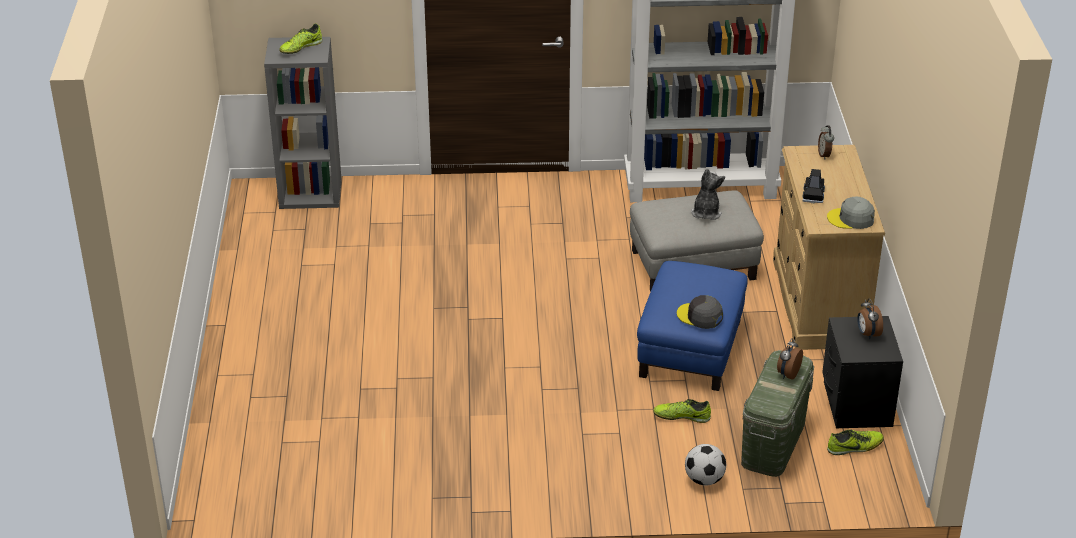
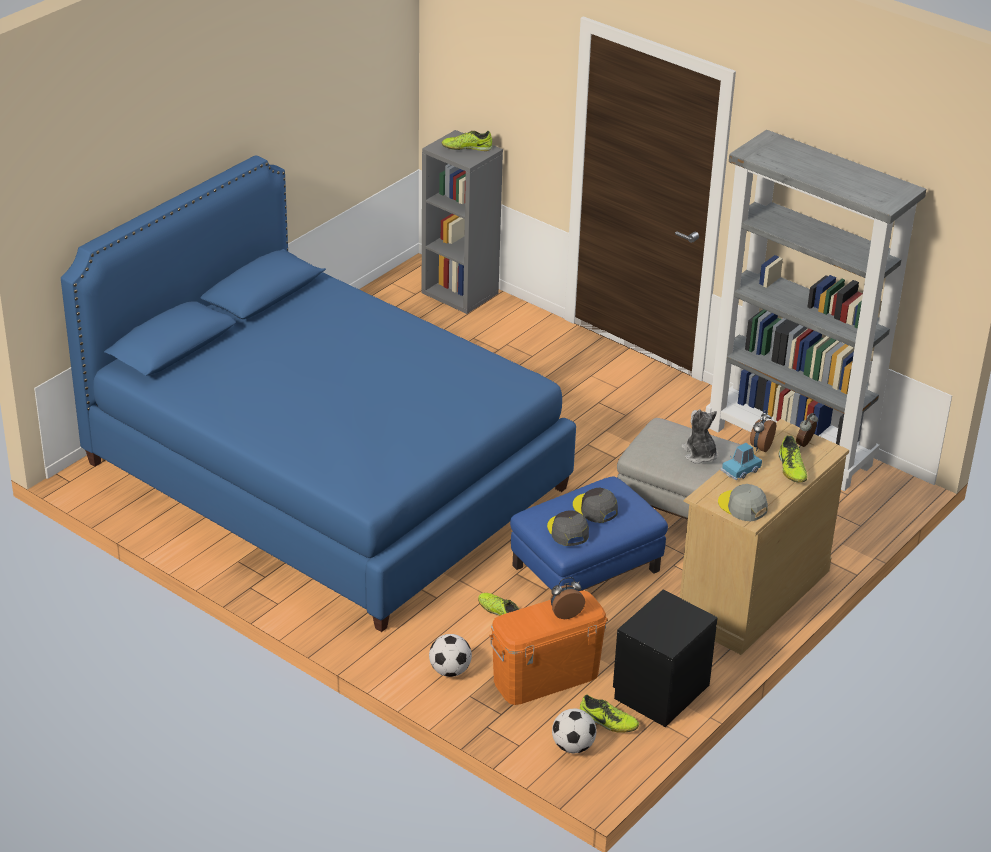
camera: 40 degrees right, 0 degrees up
plush toy [691,169,725,220] -> plush toy turned 75 degrees counterclockwise [681,409,717,464]
green storage box [741,350,814,477] -> orange storage box [489,591,608,705]
black toy car [803,169,825,203] -> blue toy car [721,443,762,480]
alarm clock [857,299,883,339] -> alarm clock moved to [750,410,776,452]
none -> blue bed [61,155,576,632]
none -> football [552,709,596,753]
none -> grey cap [573,488,618,523]
none -> shoe [779,436,807,482]

